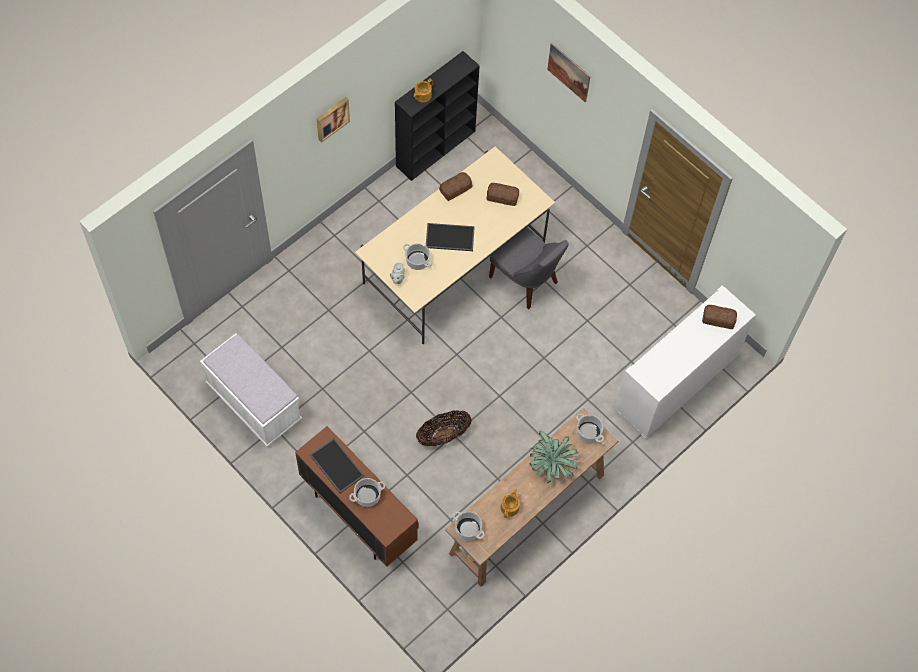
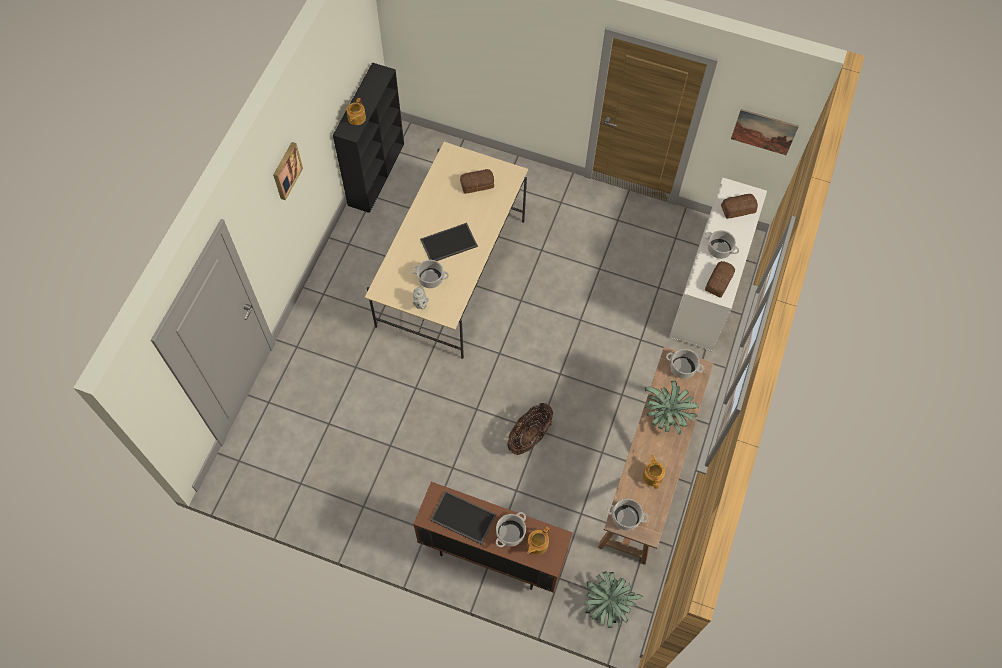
camera: 25 degrees left, 0 degrees up
white bench [200,333,302,447] -> none
bread [439,172,472,201] -> bread moved to [705,261,735,297]
grey chair [489,228,569,309] -> none
picture [547,43,591,103] -> picture moved to [731,109,799,155]
none -> teapot [527,527,549,555]
none -> potted plant [584,571,643,628]
none -> cooking pot [705,230,739,259]

